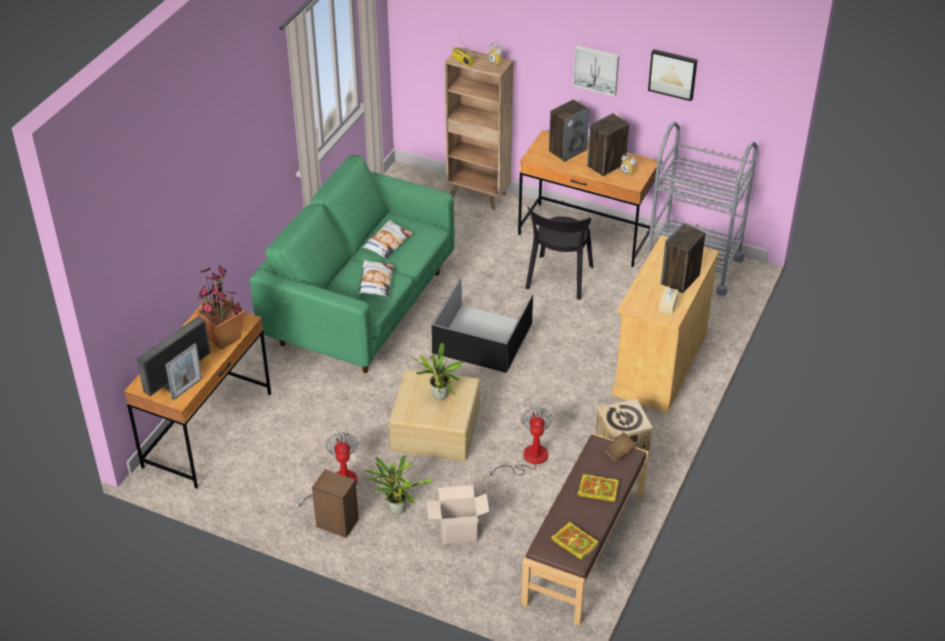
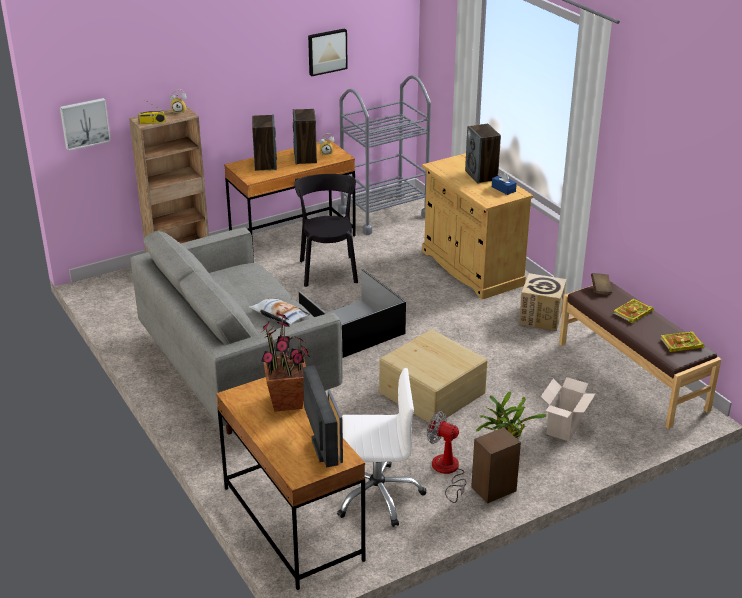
camera: 55 degrees left, 10 degrees down
green sofa [250,155,455,373] -> grey sofa [131,227,343,435]
pillow [362,220,413,258] -> none
potted plant [410,343,464,400] -> none
fan [487,407,553,476] -> none
black chair [525,206,593,300] -> black chair turned 150 degrees counterclockwise [294,174,358,287]
picture [573,45,619,96] -> picture moved to [60,98,111,151]
beige tissue box [659,286,679,314] -> blue tissue box [492,172,517,195]
none -> white office chair [337,368,427,527]

